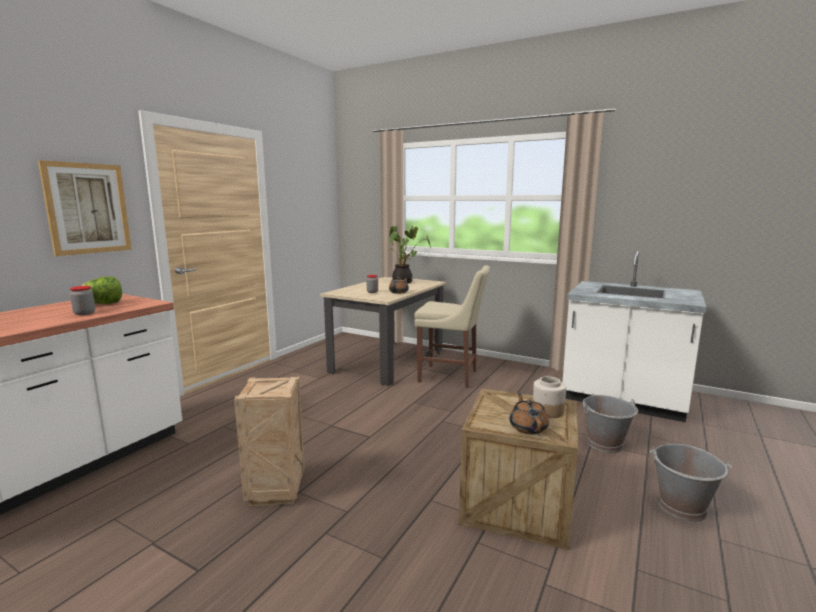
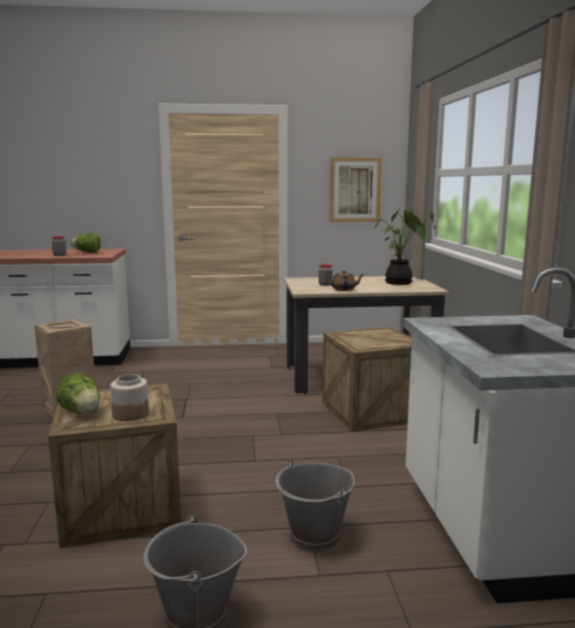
camera: 55 degrees right, 0 degrees up
picture [38,160,132,256] -> picture moved to [329,158,382,222]
beige chair [414,265,490,388] -> crate [322,327,412,432]
brown teapot [509,393,549,434] -> lettuce [56,373,100,413]

